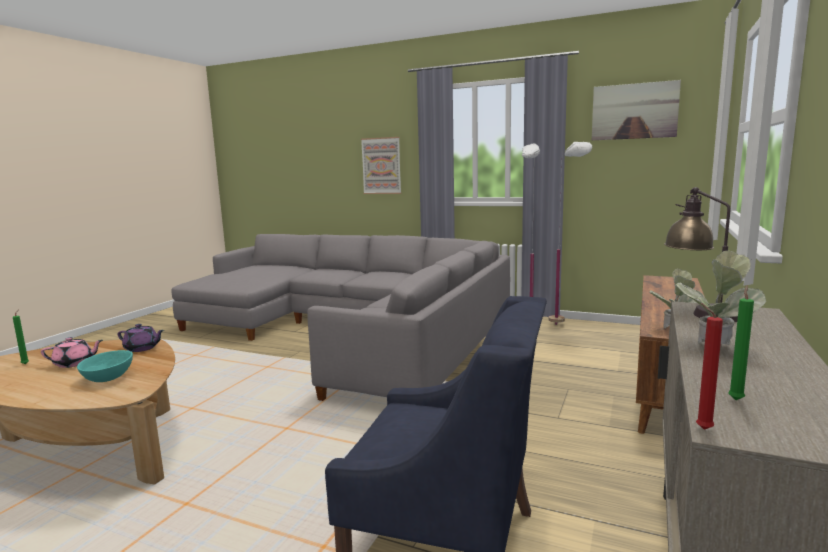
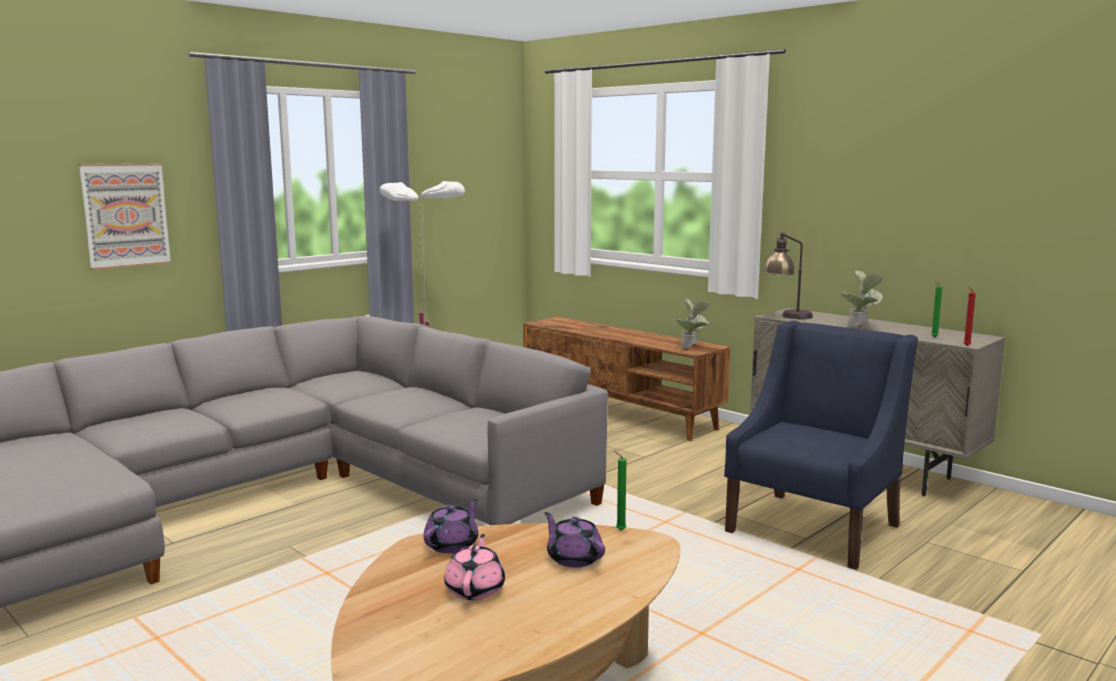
camera: 70 degrees left, 0 degrees up
green candle [13,309,29,364] -> green candle moved to [614,451,626,531]
turquoise bowl [77,350,133,382] -> purple teapot [544,512,605,568]
picture [592,80,681,140] -> none

